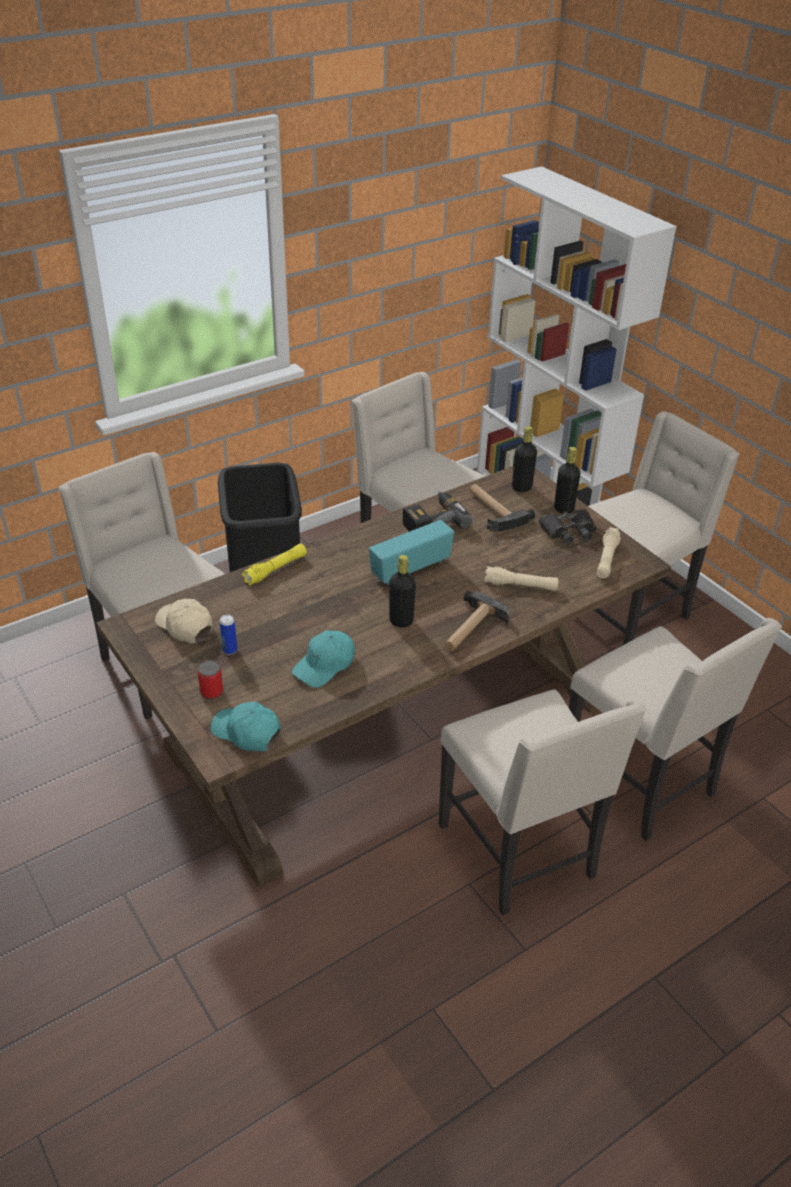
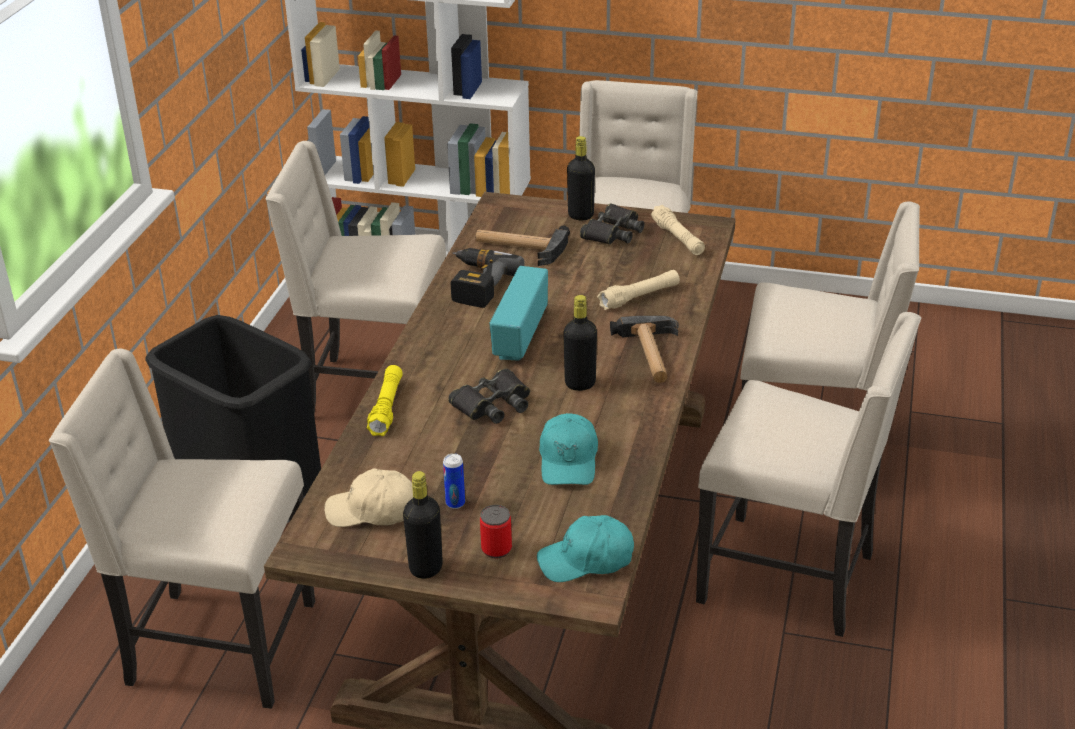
camera: 40 degrees left, 5 degrees down
black bottle [512,426,537,492] -> black bottle moved to [403,471,443,579]
none -> black binoculars [448,369,530,424]

